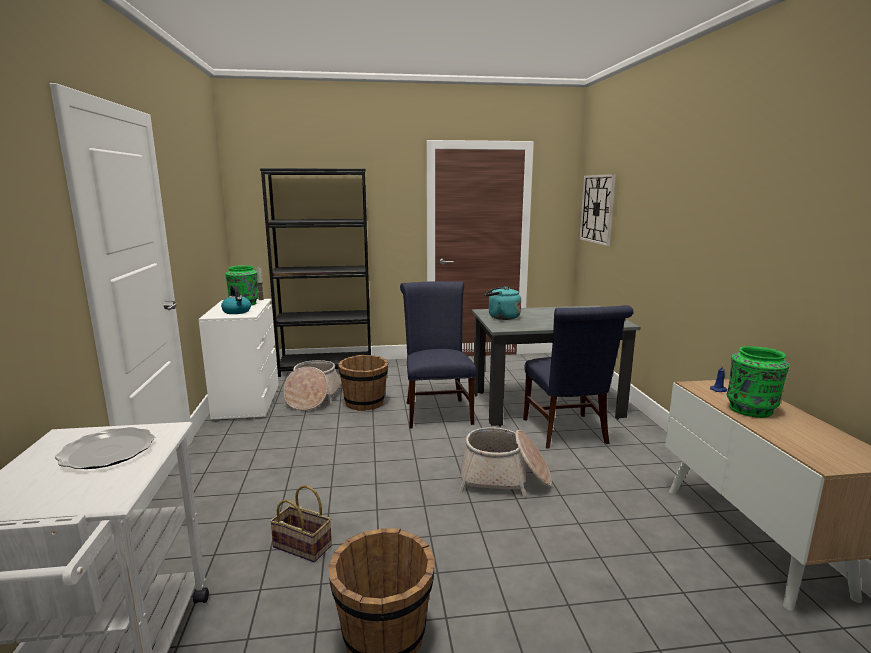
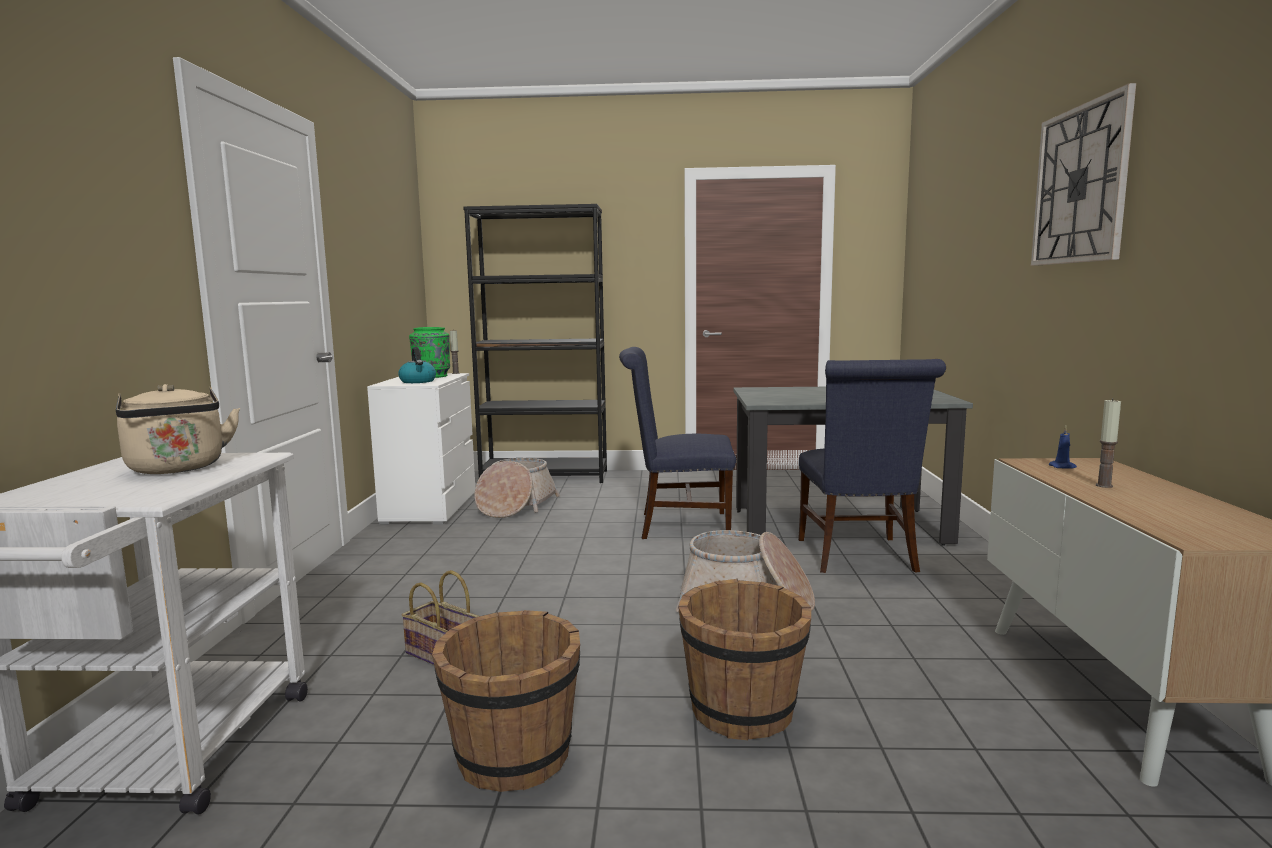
camera: 10 degrees right, 5 degrees down
plate [55,427,155,469] -> beige kettle [116,384,240,474]
brown bucket [338,355,389,411] -> brown bucket moved to [678,579,811,740]
blue chair [400,281,476,429] -> blue chair turned 90 degrees counterclockwise [619,347,736,539]
turquoise kettle [484,286,521,320] -> none
wall clock [580,174,616,246] -> wall clock moved to [1031,83,1136,266]
green vase [727,346,790,418] -> candle [1096,398,1121,488]

